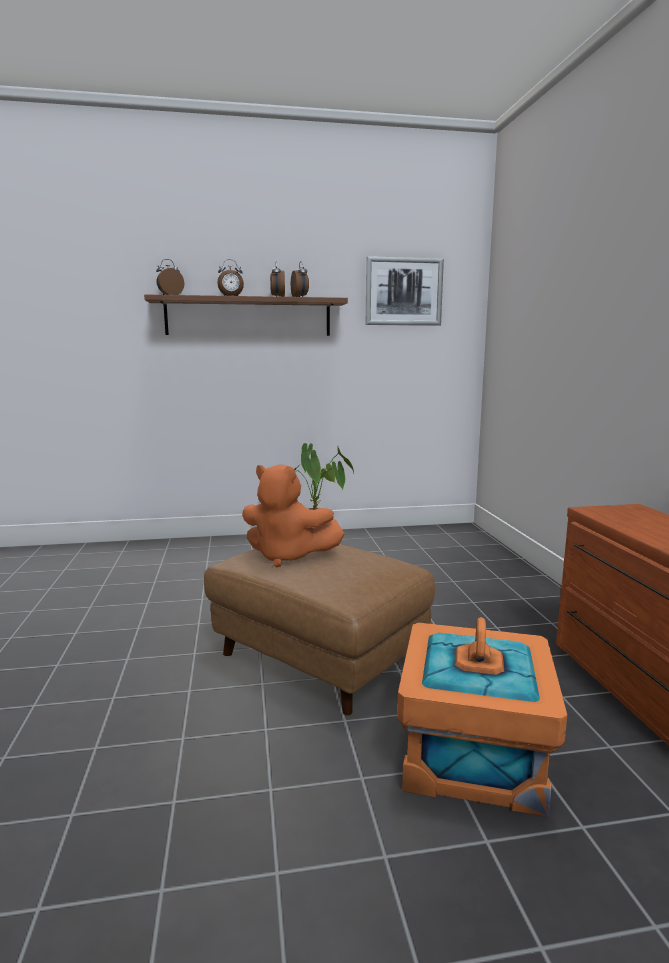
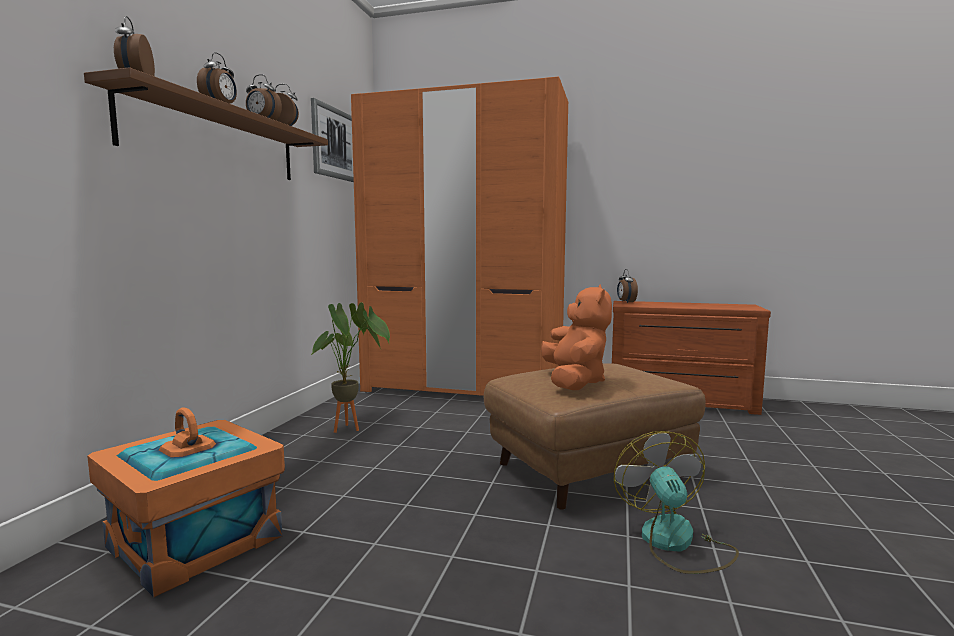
camera: 65 degrees left, 5 degrees down
orange plush toy [242,464,344,567] -> orange plush toy turned 45 degrees counterclockwise [541,284,612,390]
orange storage box [397,617,567,817] -> orange storage box moved to [87,407,285,597]
none -> orange wardrobe [351,77,568,396]
none -> fan [614,431,739,574]
none -> alarm clock [617,269,638,303]

